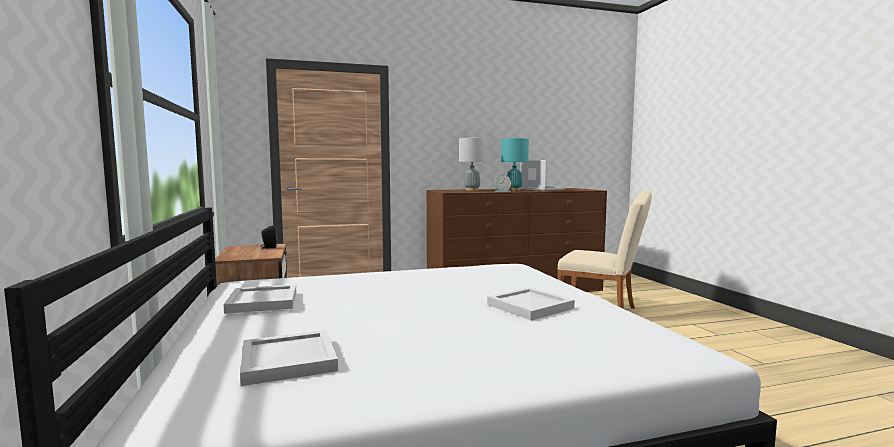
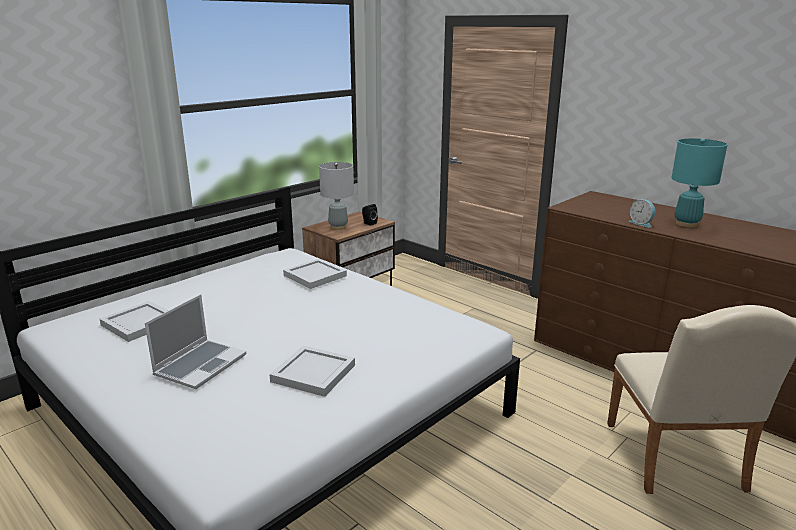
camera: 60 degrees right, 15 degrees up
white tray [224,285,296,314] -> white tray moved to [283,259,347,289]
grey table lamp [459,136,486,191] -> grey table lamp moved to [319,162,354,230]
laptop [520,160,565,191] -> laptop moved to [145,294,246,389]

